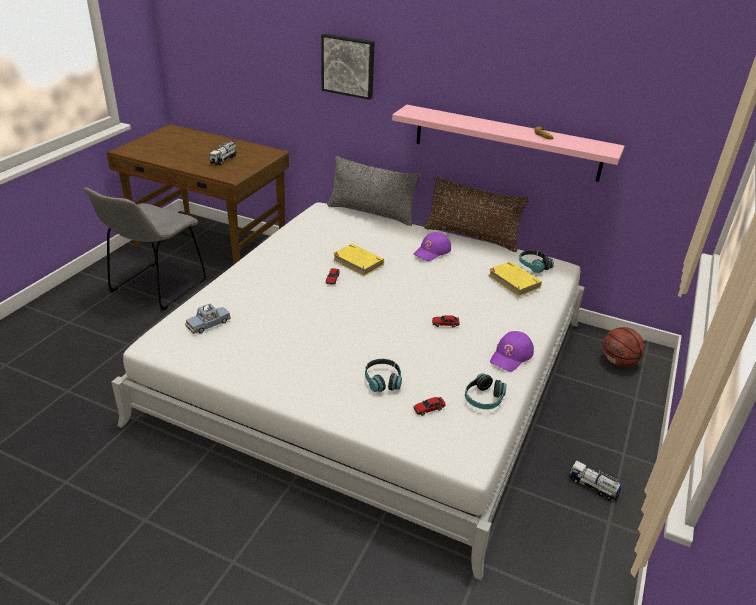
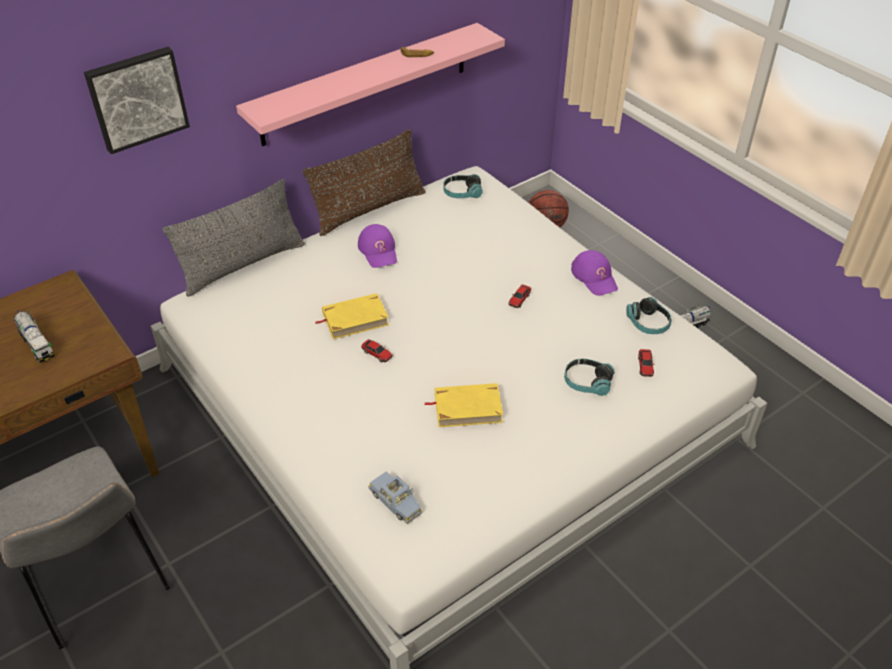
camera: 60 degrees left, 10 degrees up
blue toy car [185,304,231,334] -> blue toy car turned 150 degrees clockwise [368,471,422,524]
yellow book [488,261,542,297] -> yellow book moved to [424,383,503,427]

